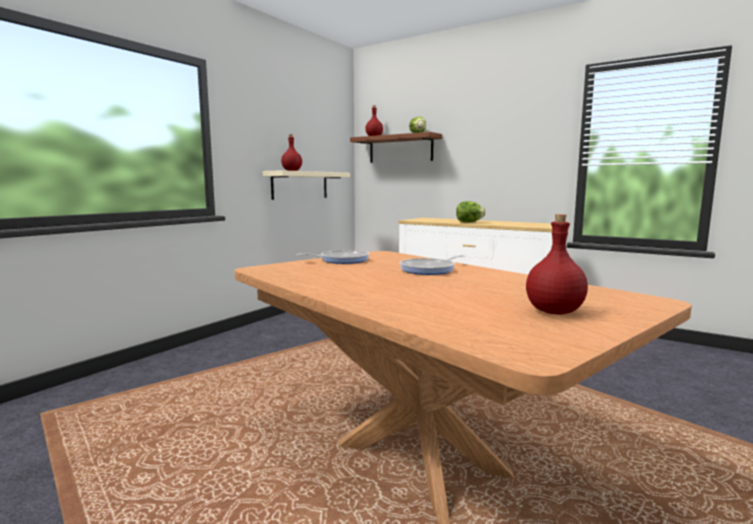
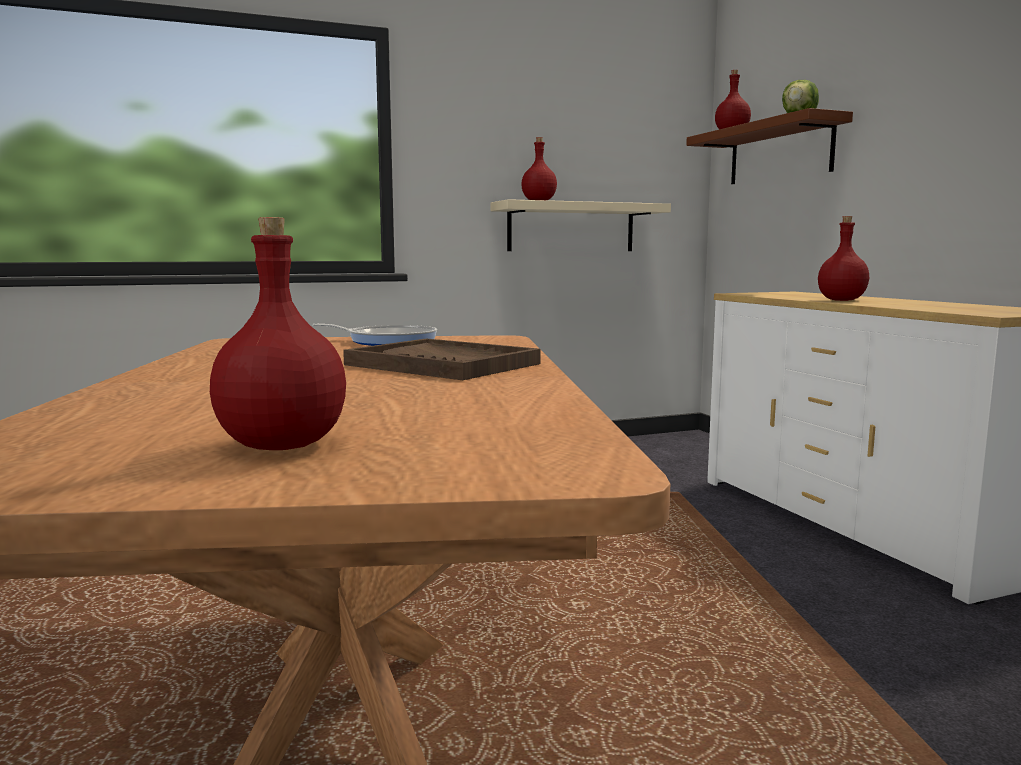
camera: 35 degrees right, 0 degrees up
frying pan [400,255,464,275] -> brown tray [343,338,541,380]
lettuce [456,201,486,223] -> red bottle [818,216,869,301]

